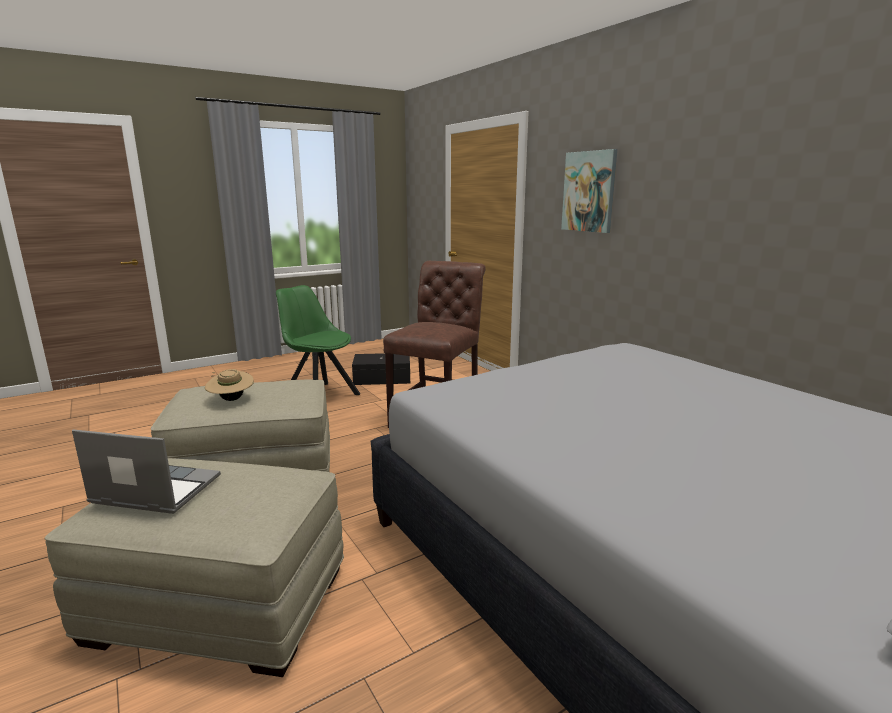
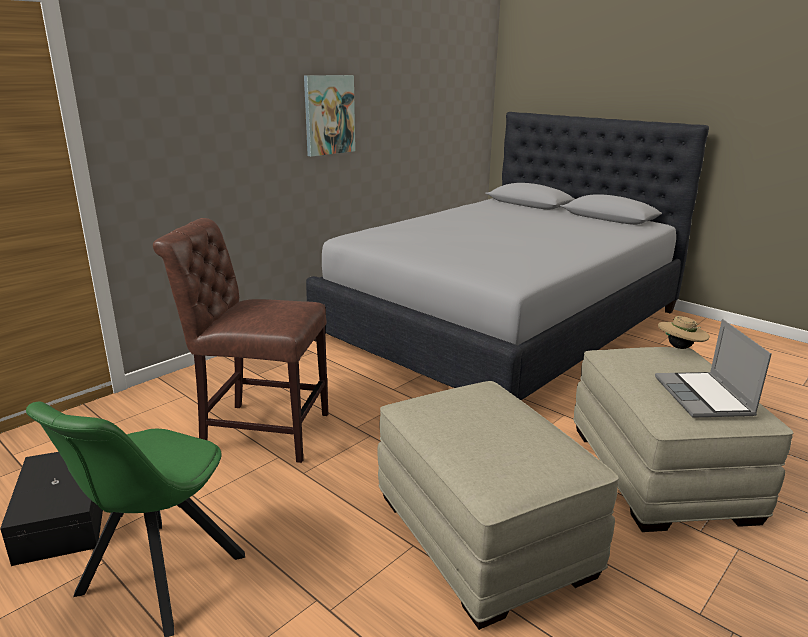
camera: 105 degrees left, 5 degrees up
beige hat [205,369,254,401] -> beige hat moved to [658,316,709,349]
picture [561,149,617,233] -> picture moved to [304,75,355,157]

